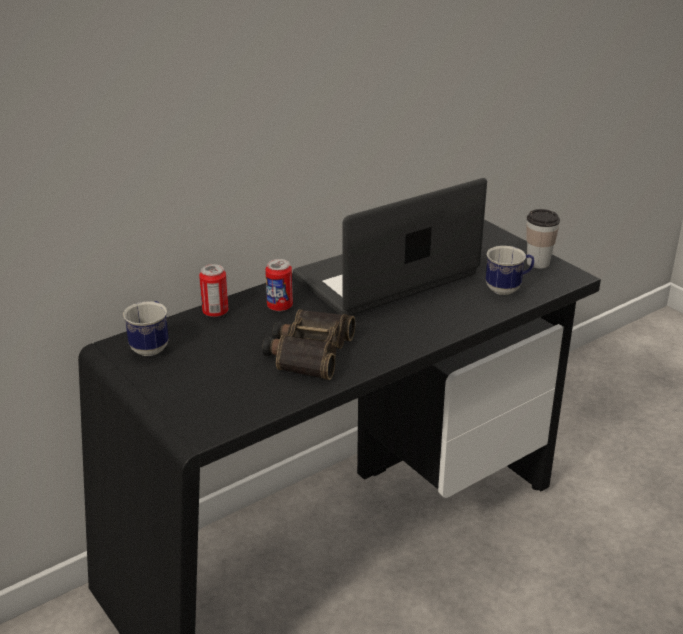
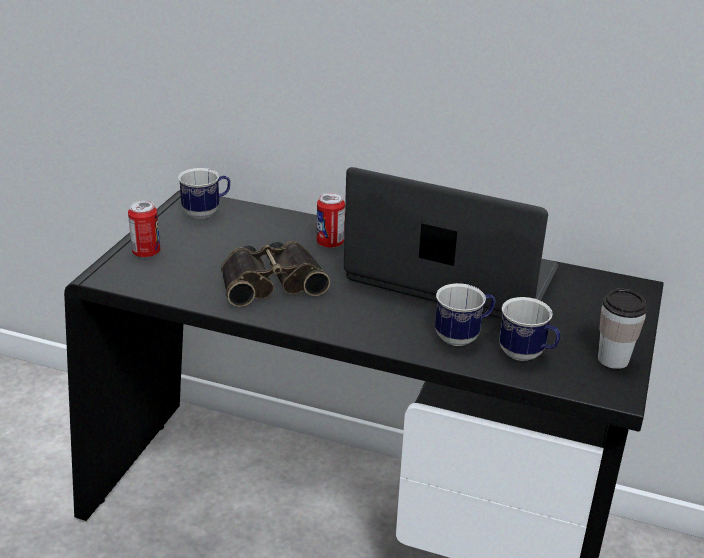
camera: 55 degrees right, 0 degrees up
can [199,264,228,317] -> can moved to [128,201,160,258]
none -> mug [435,283,495,346]

